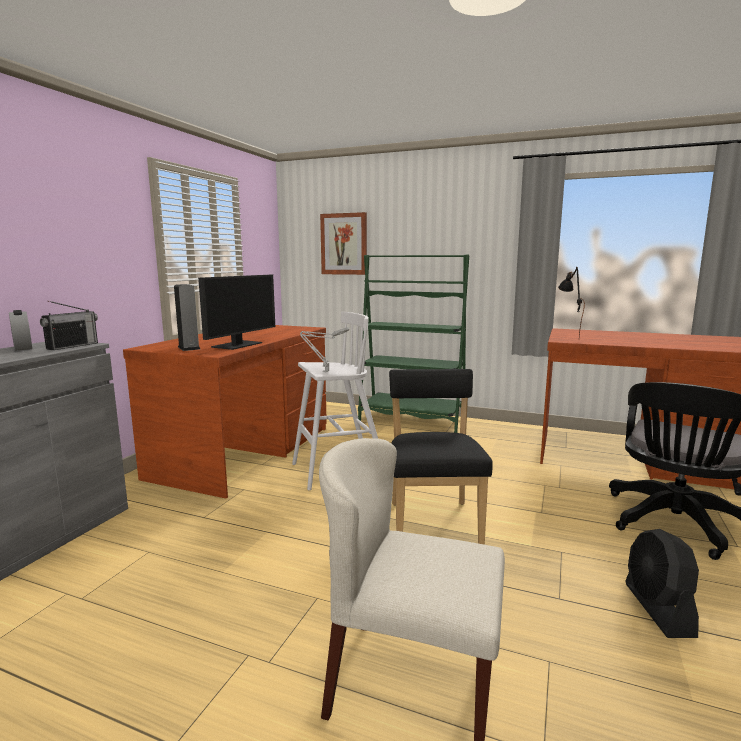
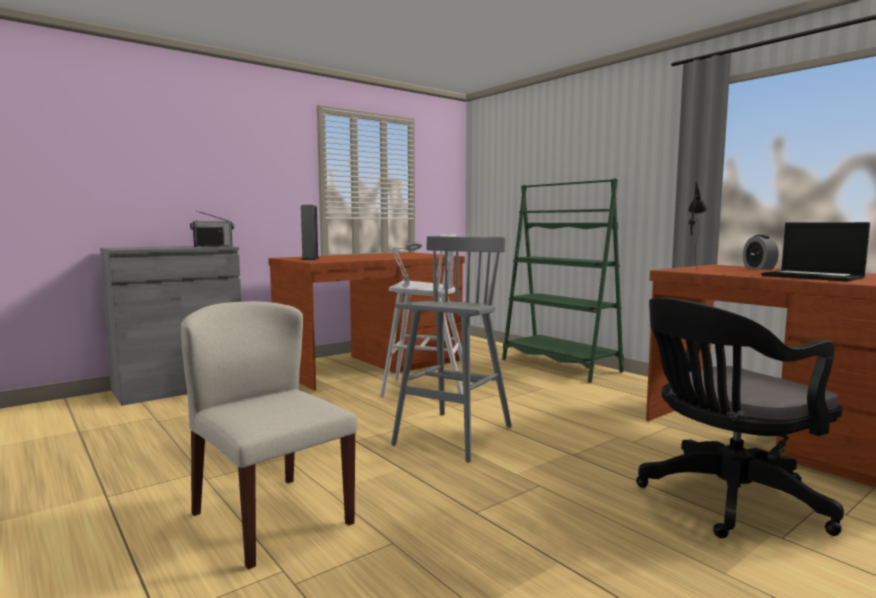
camera: 30 degrees right, 5 degrees down
alarm clock [9,310,32,351] -> alarm clock moved to [743,235,779,269]
monitor [198,275,275,350] -> none
picture [320,212,367,275] -> none
black chair [389,369,493,545] -> grey stool [391,236,512,463]
black fan [625,529,699,638] -> none
none -> laptop [761,222,870,282]

